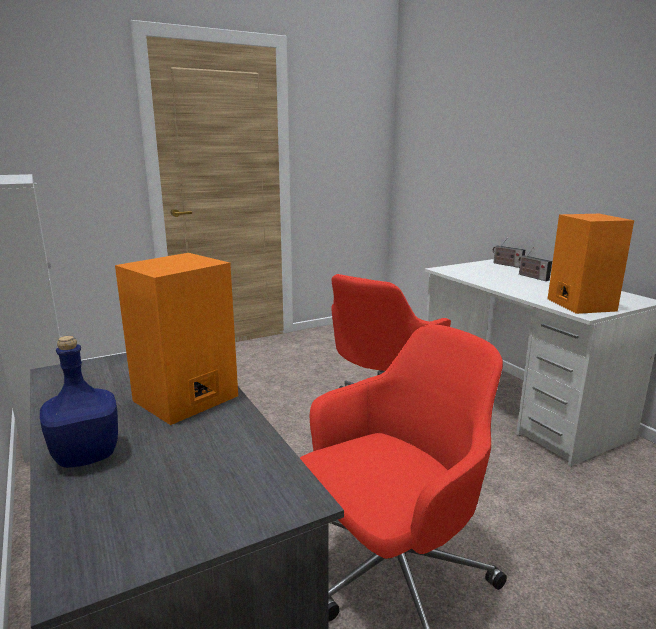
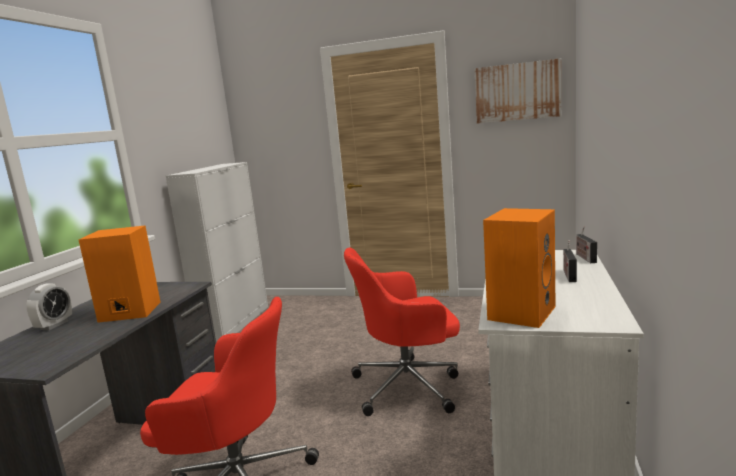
camera: 45 degrees right, 5 degrees down
blue bottle [40,336,118,468] -> alarm clock [26,283,72,330]
none -> picture [475,58,561,124]

